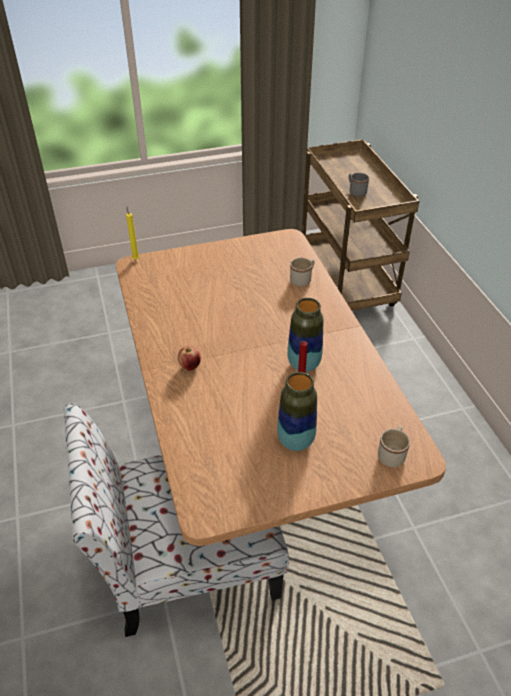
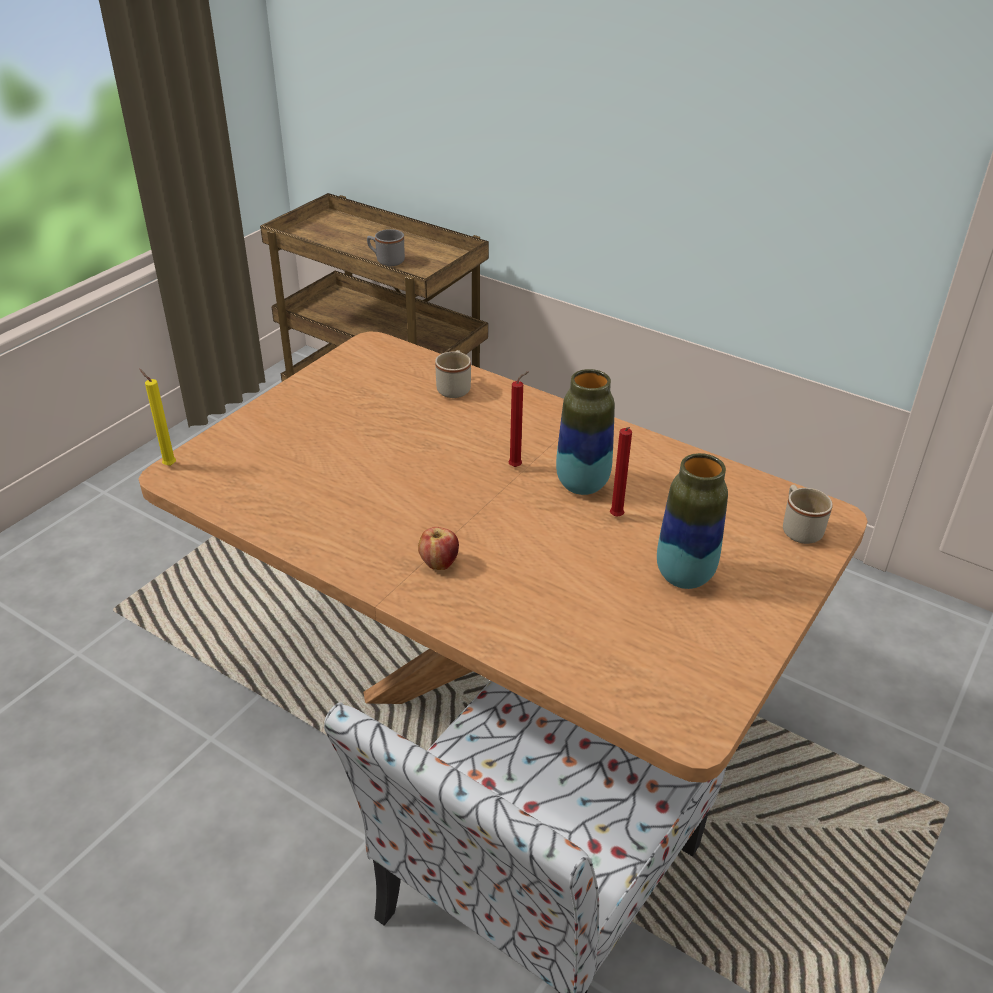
camera: 40 degrees left, 5 degrees down
none -> red candle [508,371,529,467]

